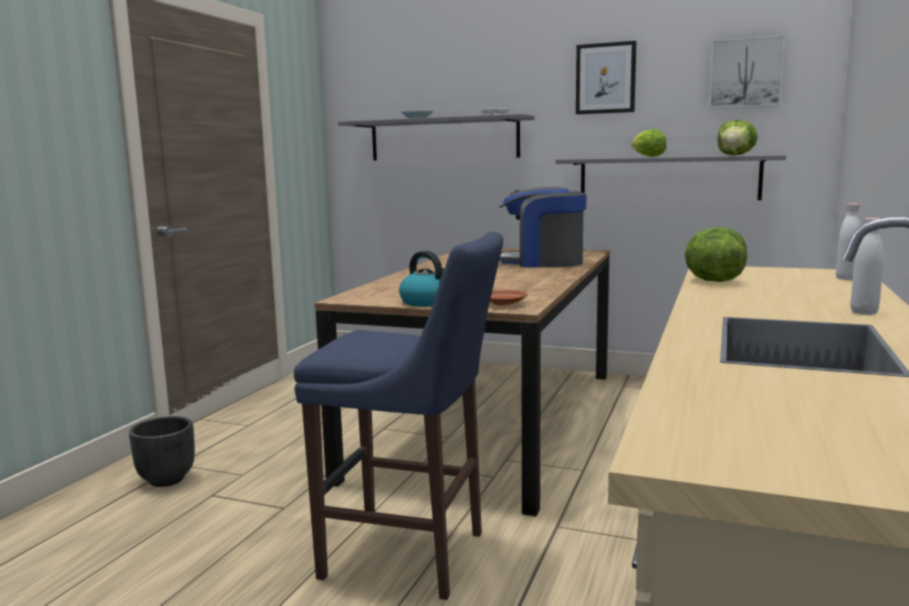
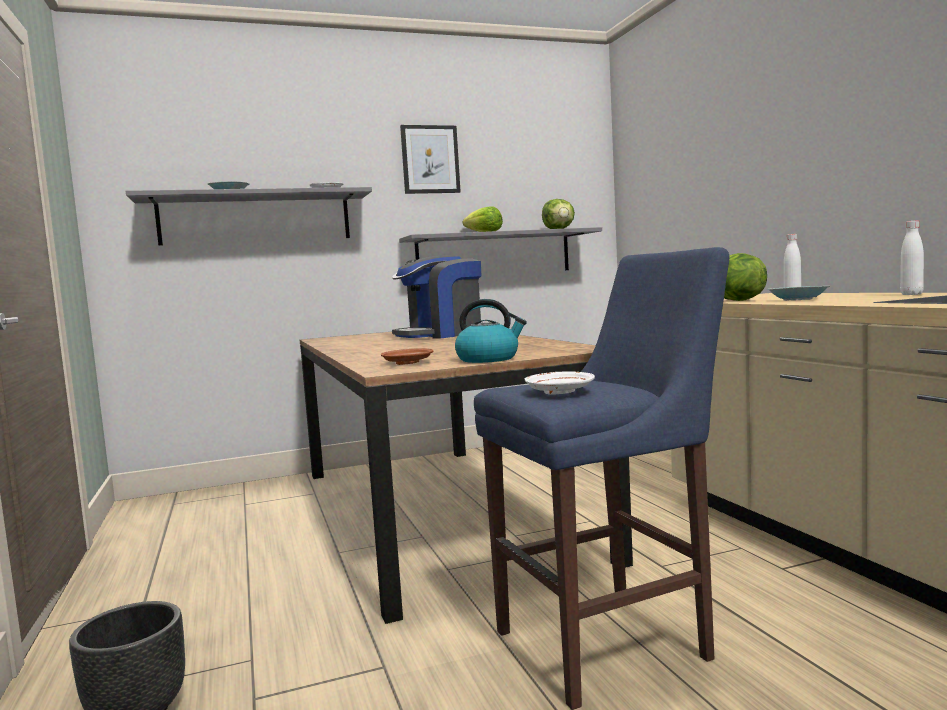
camera: 40 degrees left, 5 degrees down
brown plate [490,290,527,306] -> brown plate moved to [381,348,433,365]
picture [709,35,785,109] -> none
none -> white plate [525,371,595,395]
none -> turquoise bowl [767,286,830,301]

